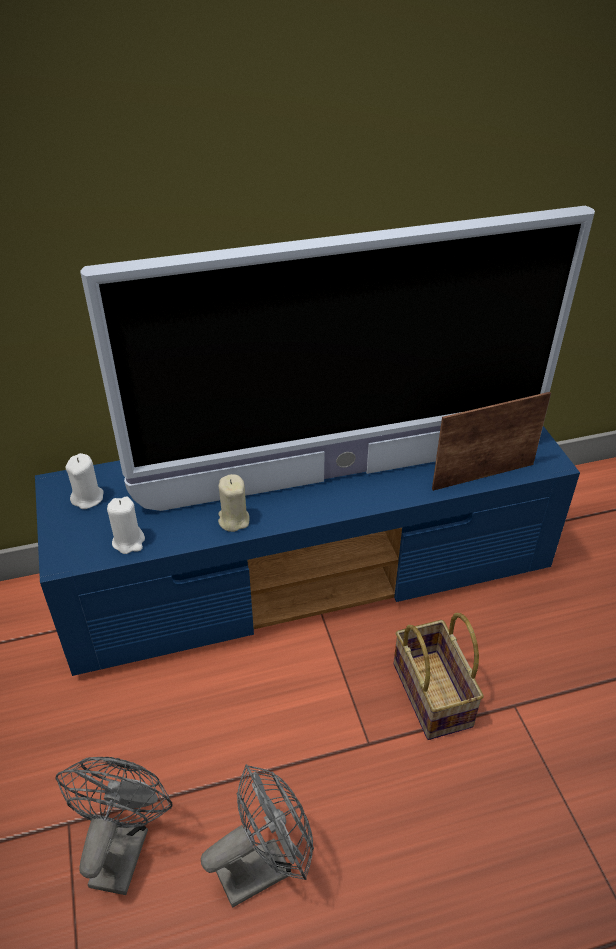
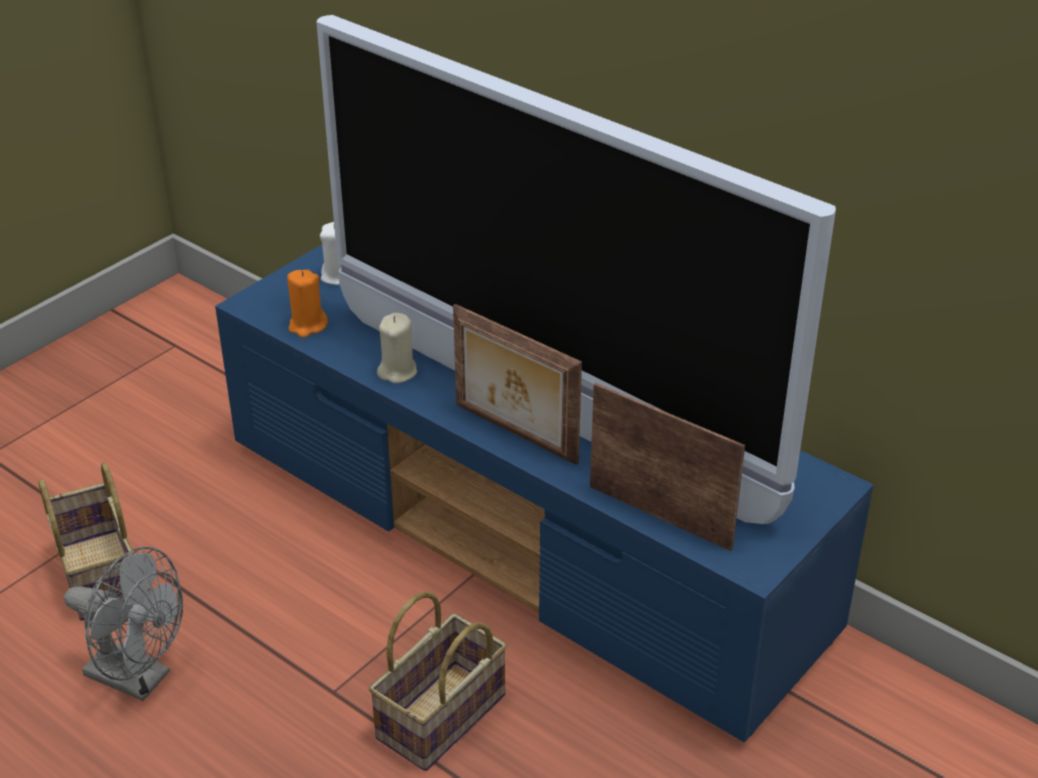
camera: 55 degrees right, 5 degrees down
grey fan [56,757,173,895] -> basket [38,462,134,621]
white candle [107,496,145,554] -> orange candle [287,270,328,338]
none -> picture frame [453,304,582,465]

